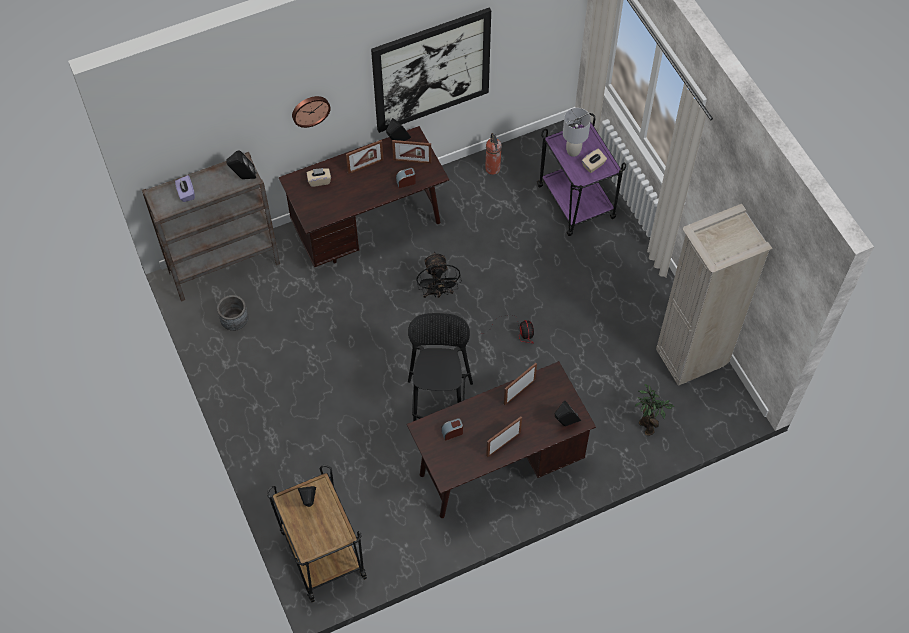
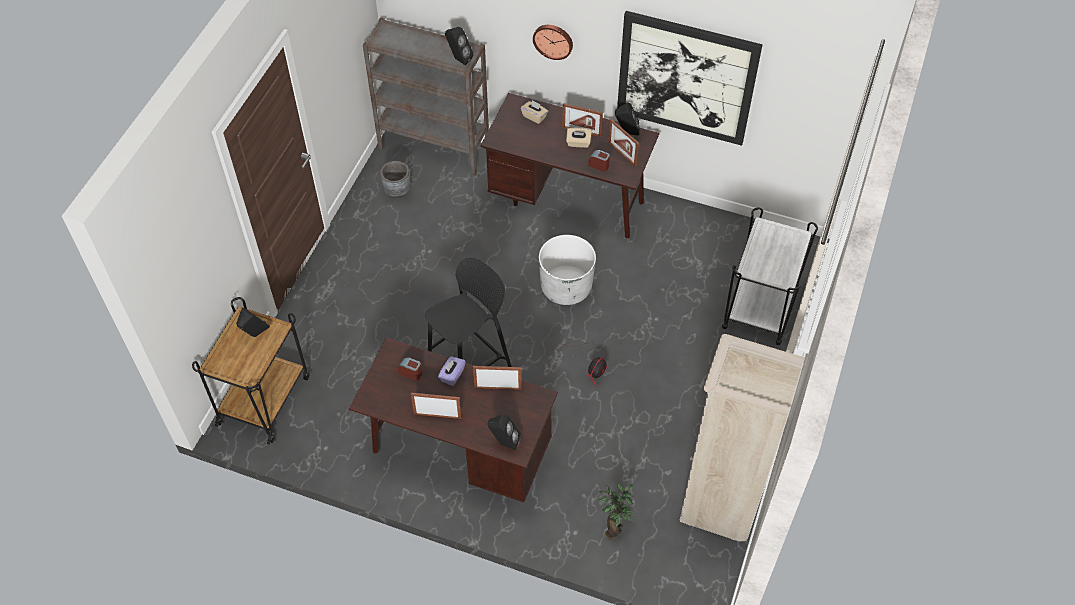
camera: 45 degrees right, 5 degrees down
purple tissue box [175,175,195,202] -> purple tissue box moved to [438,356,466,386]
black fan [416,252,462,298] -> white planter [539,235,596,305]
fire extinguisher [485,133,502,175] -> none
purple cart [537,113,626,236] -> white cart [722,207,818,345]
grey table lamp [563,108,591,157] -> none
beige tissue box [582,149,607,173] -> beige tissue box moved to [566,128,592,148]

